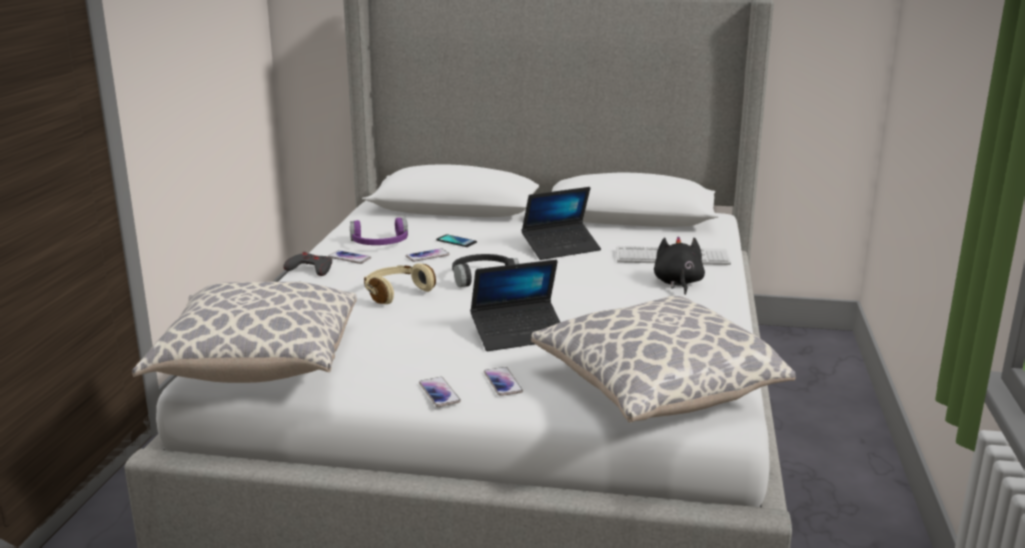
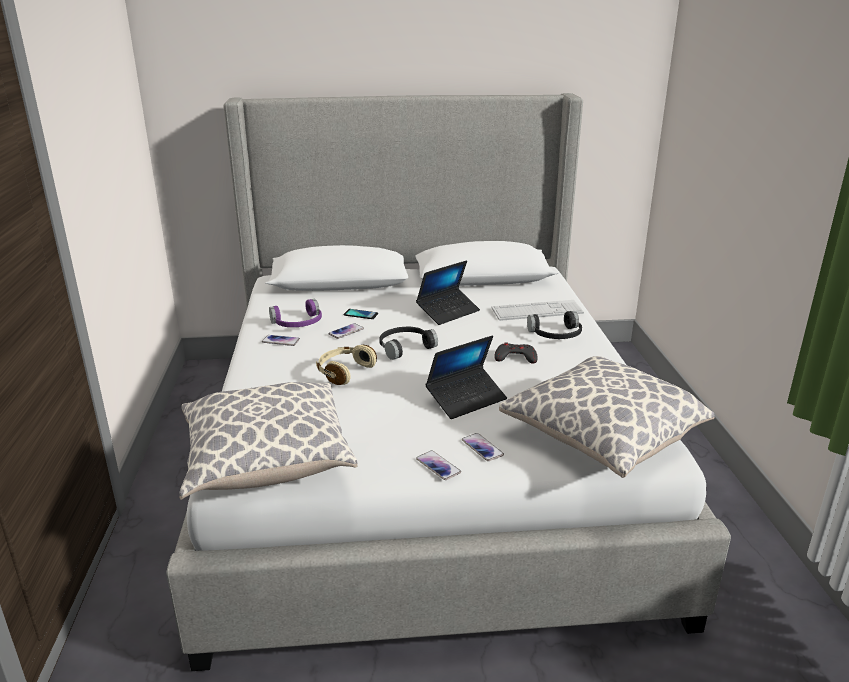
camera: 15 degrees left, 5 degrees up
grey game controller [283,252,332,276] -> grey game controller moved to [494,342,538,363]
black plush toy [654,236,705,295] -> black headphones [527,311,582,339]

